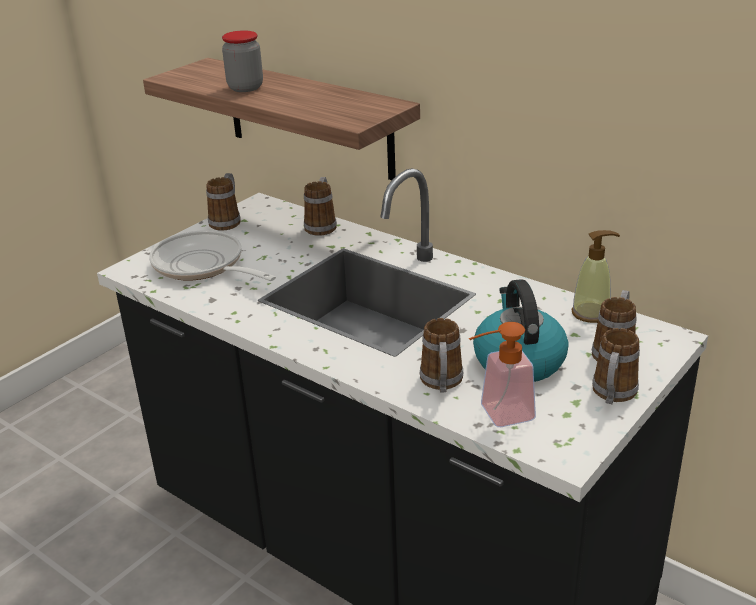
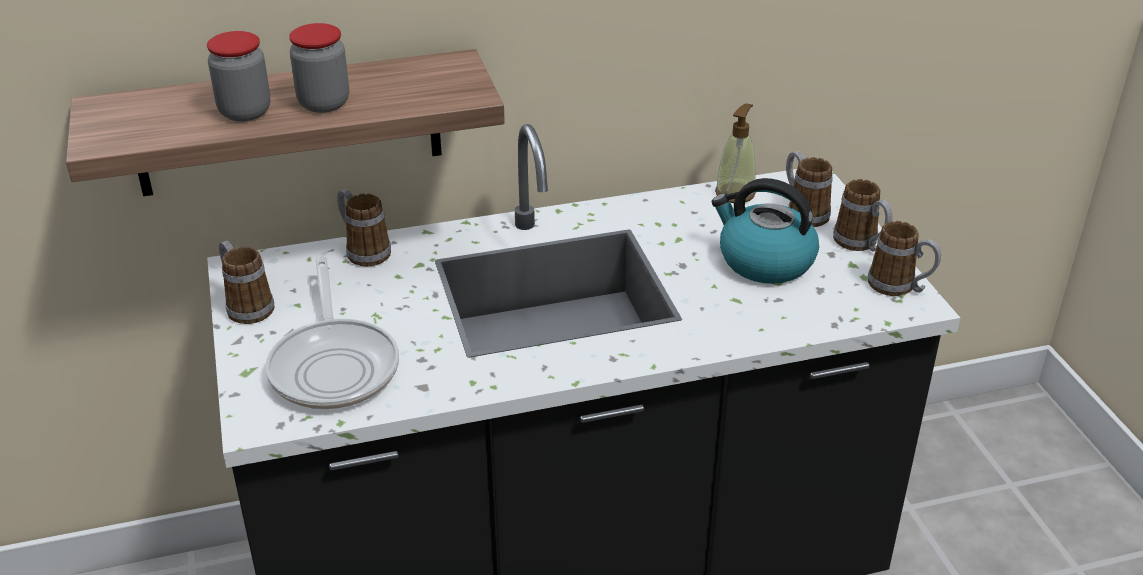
camera: 55 degrees left, 5 degrees up
frying pan [149,230,276,281] -> frying pan turned 90 degrees counterclockwise [265,256,399,409]
mug [420,318,463,392] -> mug moved to [868,221,941,296]
soap dispenser [469,322,536,427] -> none
none -> jar [289,23,349,113]

